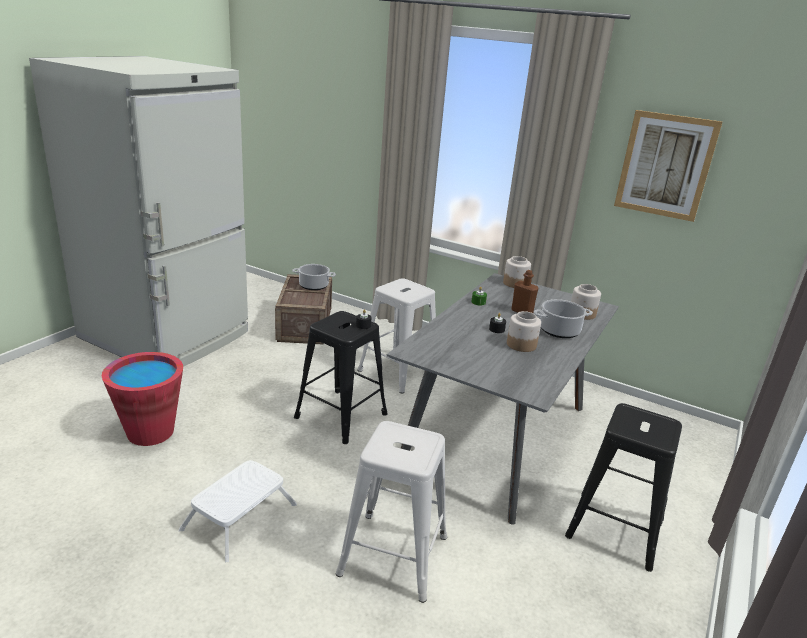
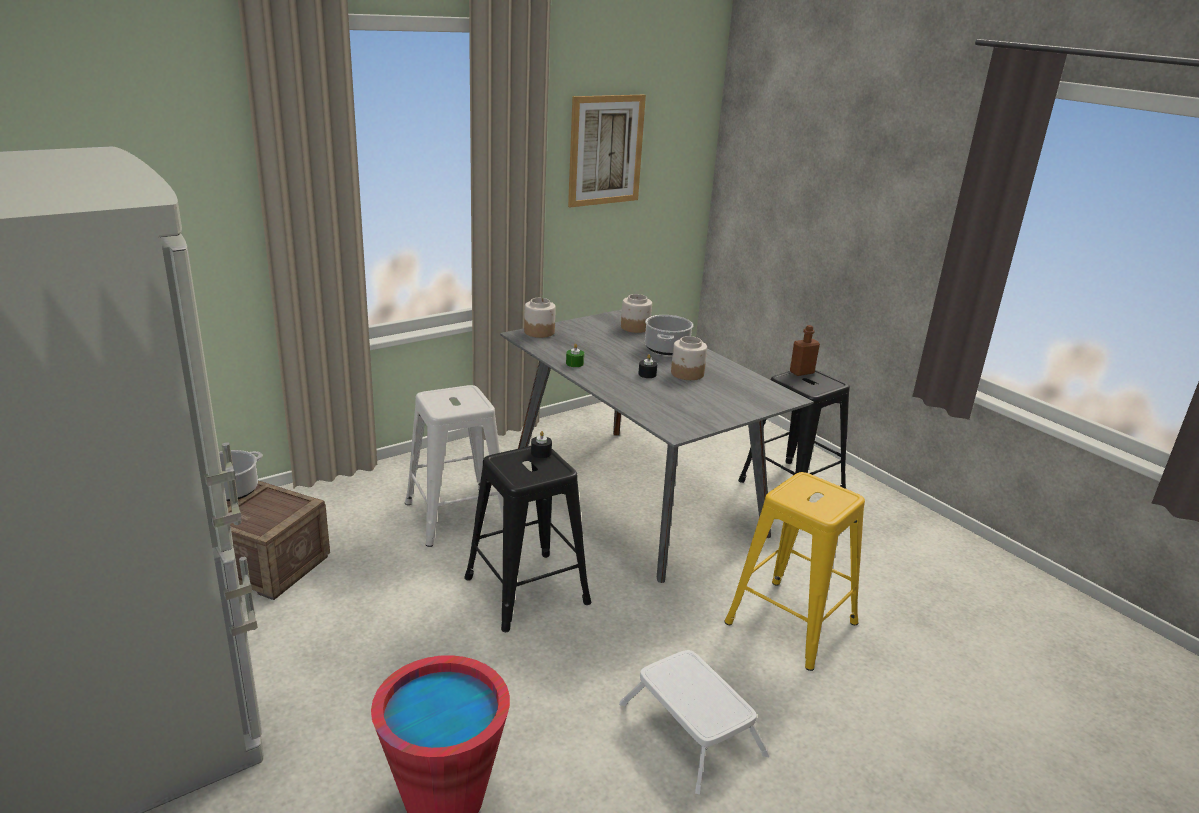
camera: 65 degrees left, 0 degrees up
white stool [336,421,447,603] -> yellow stool [724,472,865,671]
brown bottle [511,270,538,313] -> brown bottle moved to [790,325,820,376]

